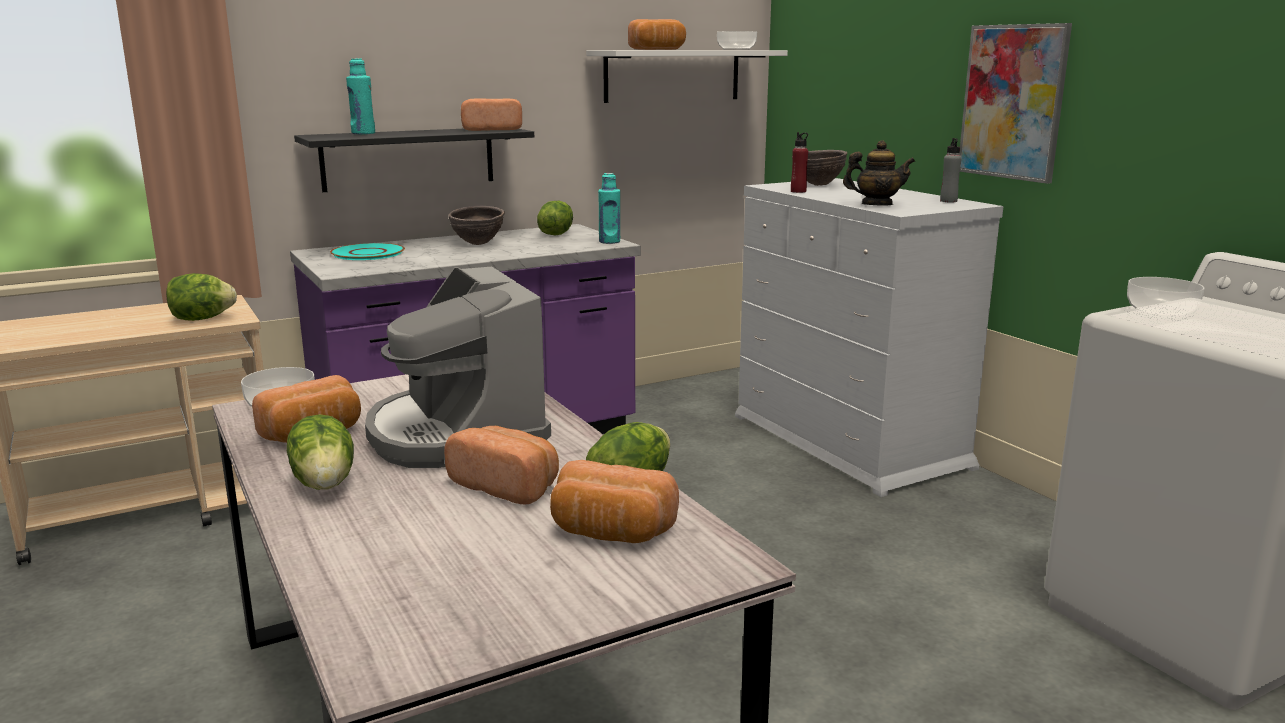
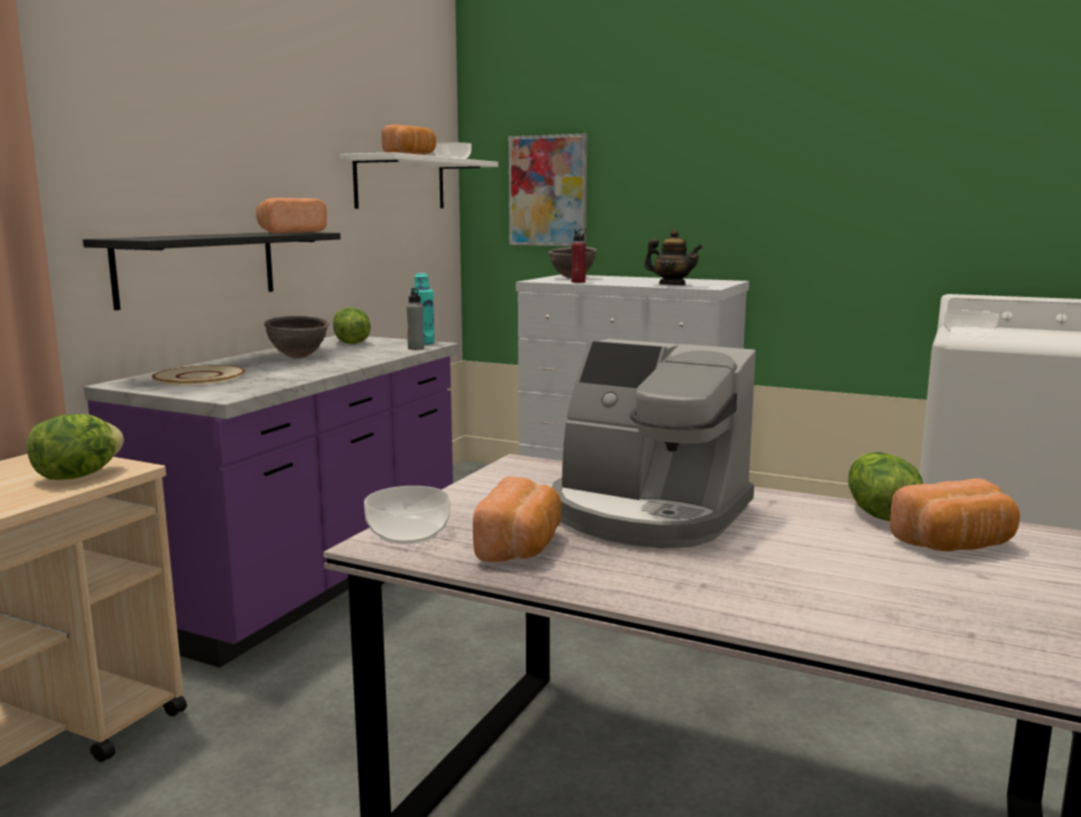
camera: 35 degrees left, 5 degrees down
lettuce [287,414,354,490] -> none
turquoise plate [330,243,405,260] -> beige plate [152,365,245,385]
turquoise bottle [346,58,375,134] -> none
bread [444,426,559,505] -> none
teapot [843,140,915,206] -> teapot turned 60 degrees clockwise [644,230,703,285]
grey bottle [940,138,962,202] -> grey bottle moved to [407,288,424,350]
picture [959,23,1072,184] -> picture moved to [509,134,587,246]

